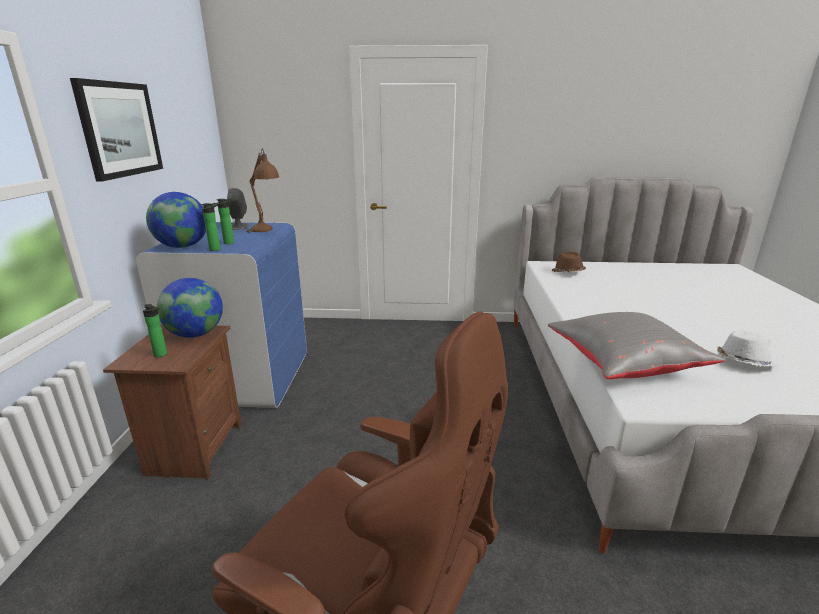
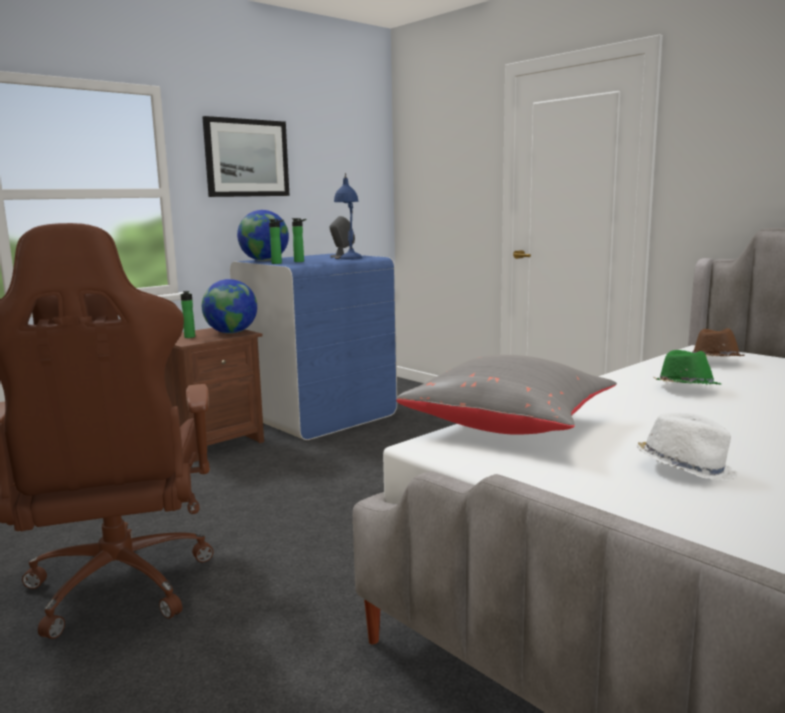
camera: 45 degrees right, 10 degrees down
brown table lamp [246,148,279,233] -> blue table lamp [334,172,363,260]
none -> green hat [654,350,721,385]

